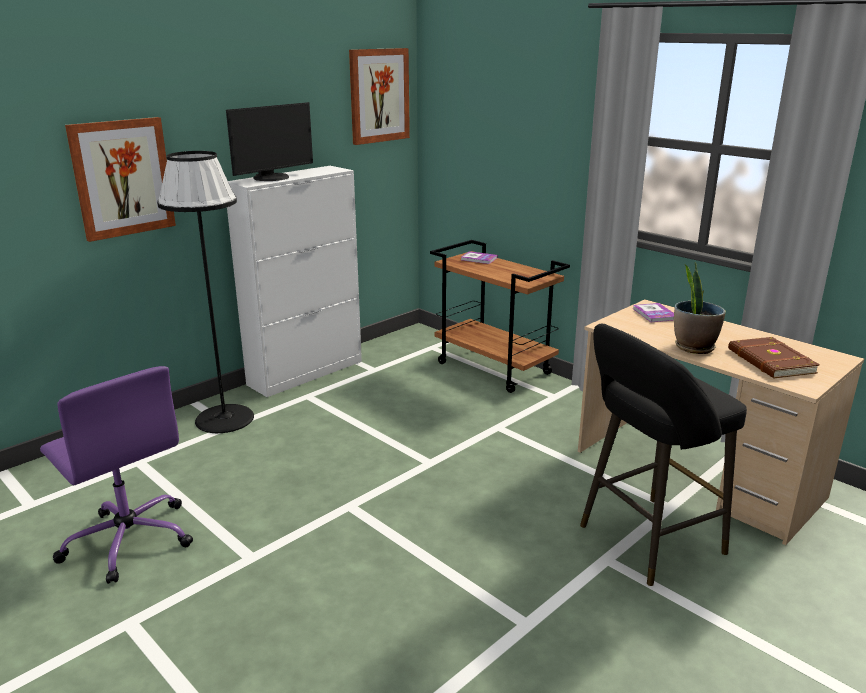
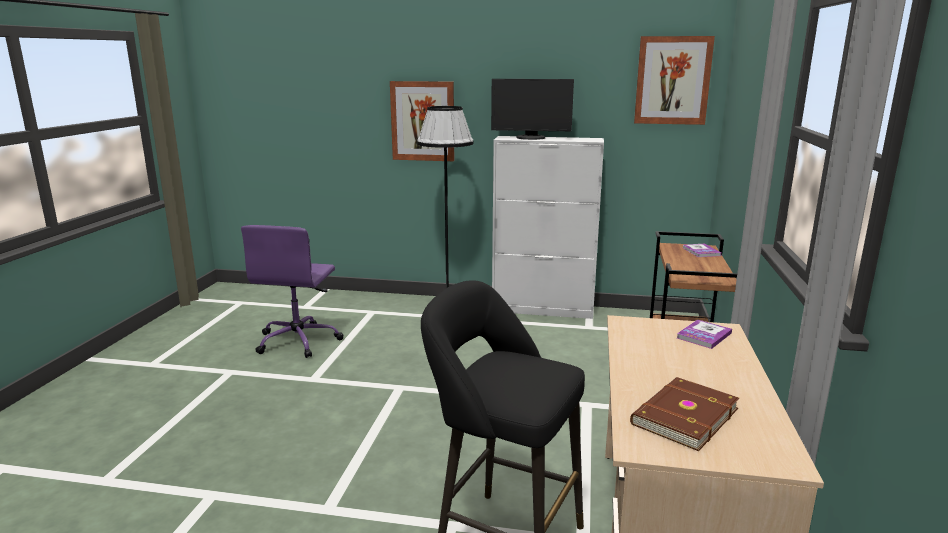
camera: 55 degrees right, 5 degrees down
potted plant [674,262,726,354] -> none

